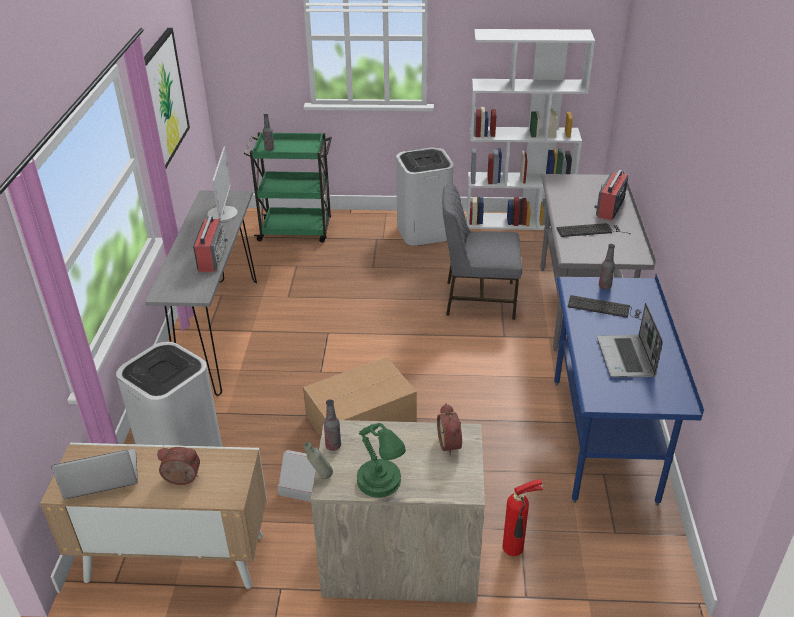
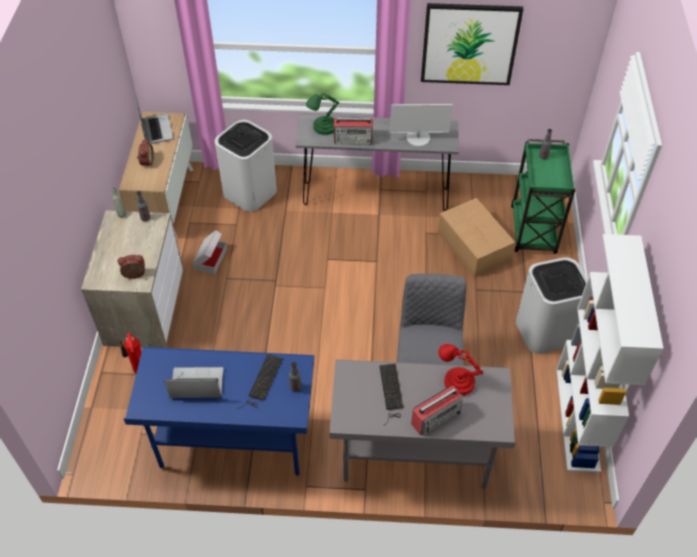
camera: 90 degrees right, 15 degrees up
cardboard box [303,357,417,437] -> cardboard box moved to [438,198,515,278]
green table lamp [357,423,406,498] -> green table lamp moved to [306,93,339,135]
radio [594,170,628,221] -> radio turned 120 degrees clockwise [411,385,463,436]
none -> red table lamp [438,344,483,396]

